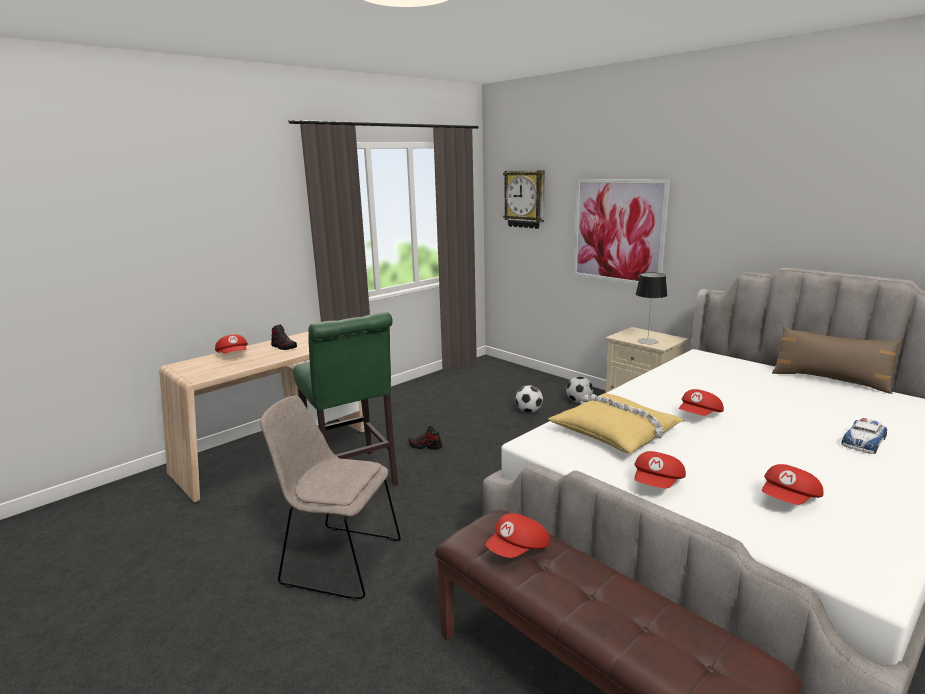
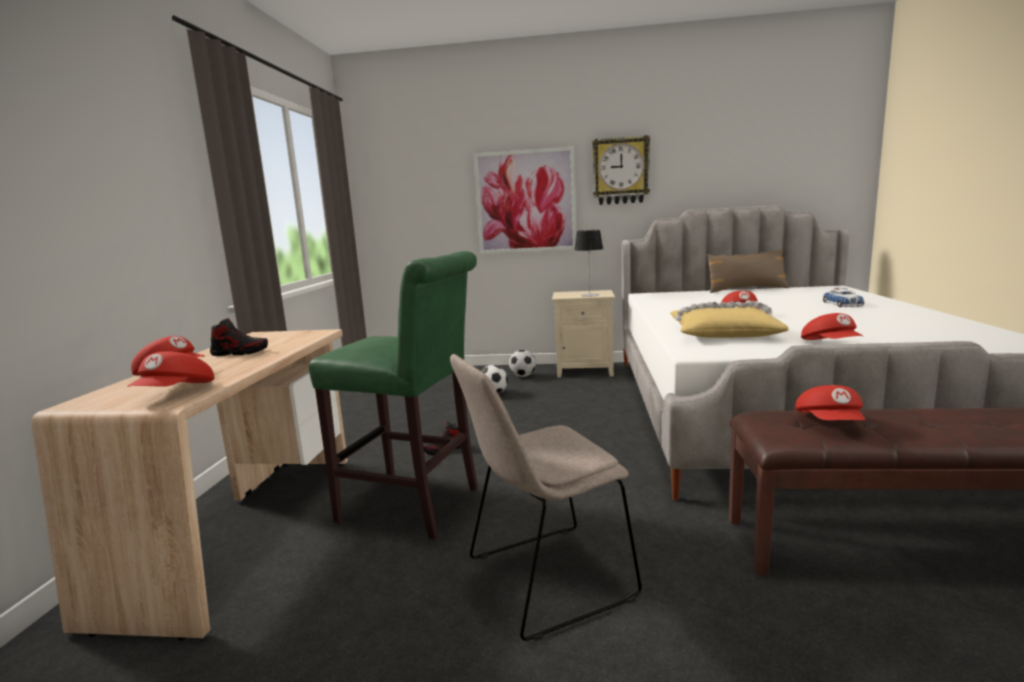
camera: 40 degrees left, 5 degrees down
wall clock [503,170,545,229] -> wall clock moved to [592,135,650,205]
red cap [762,464,823,505] -> red cap moved to [127,351,215,387]

